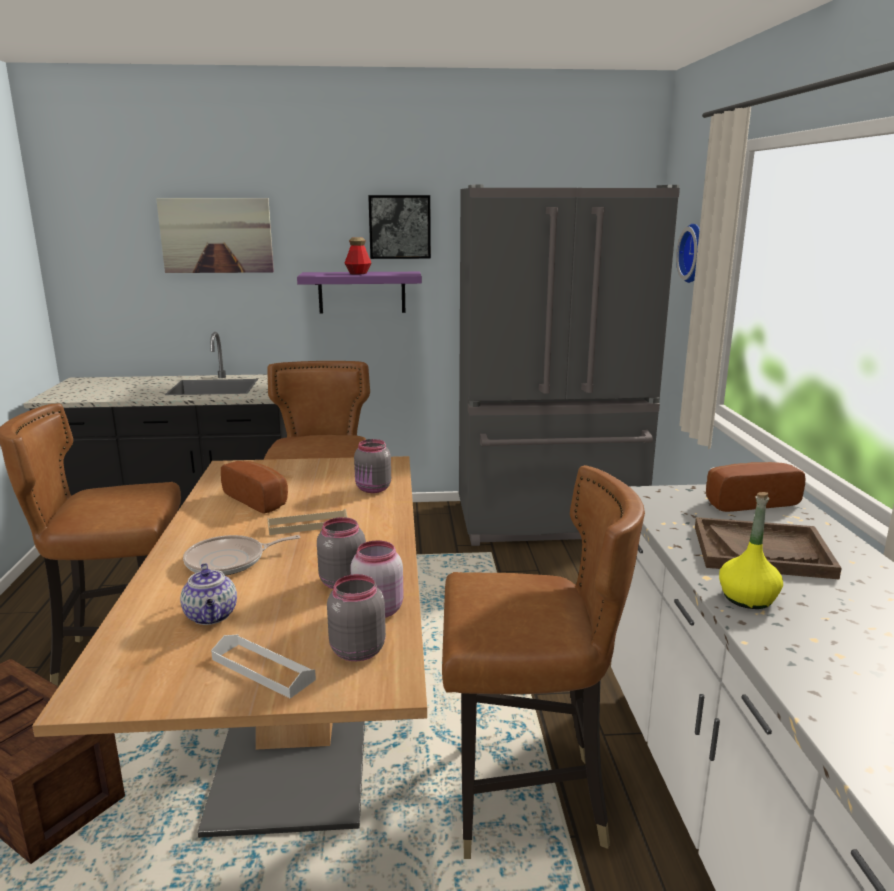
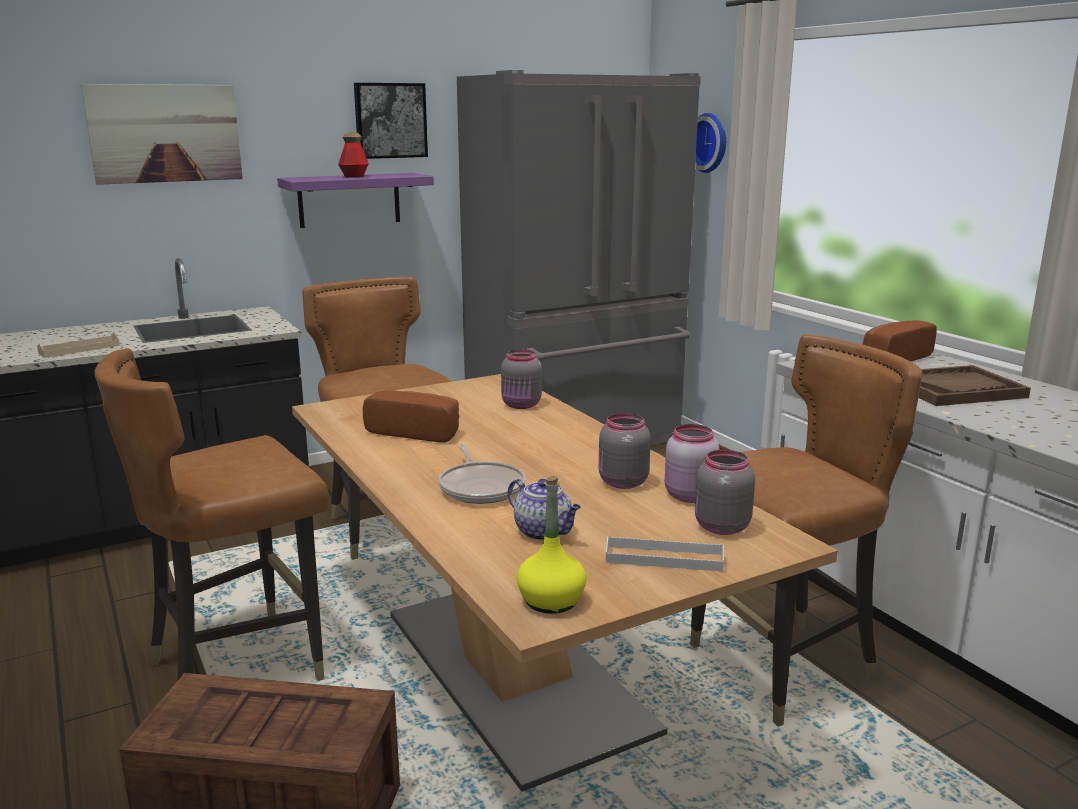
camera: 25 degrees left, 0 degrees up
frying pan [183,535,300,576] -> frying pan turned 60 degrees counterclockwise [438,445,526,504]
beige tray [267,509,348,535] -> beige tray moved to [37,332,120,358]
yellow bottle [719,492,783,609] -> yellow bottle moved to [516,476,587,614]

